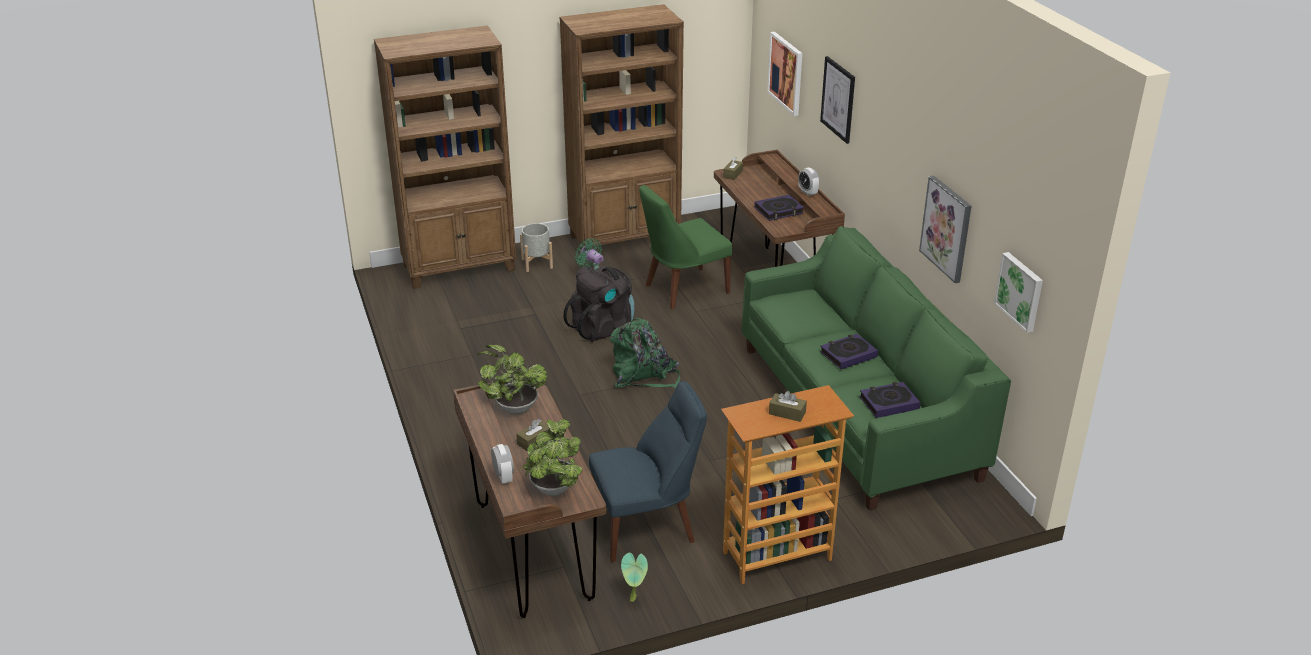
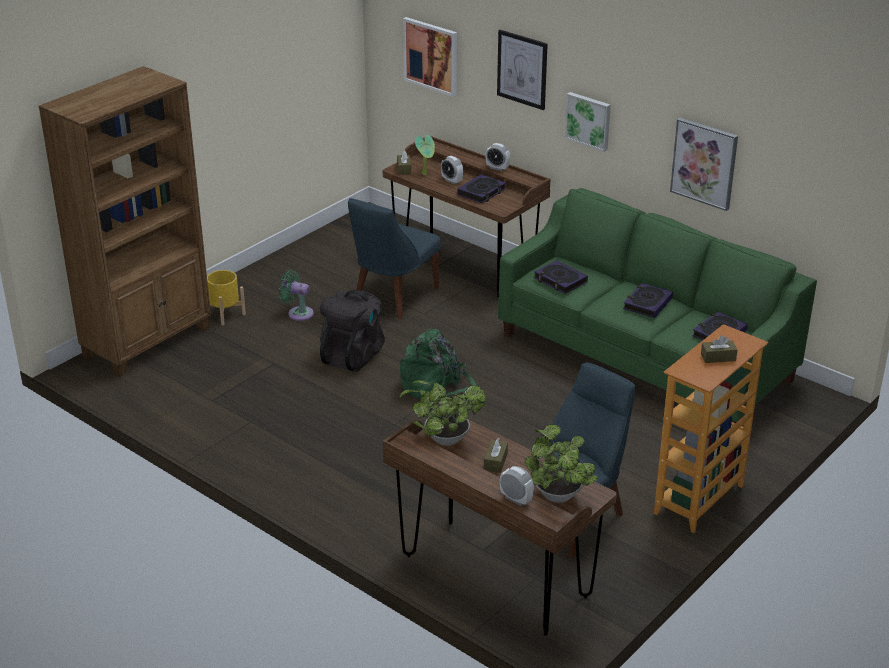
camera: 30 degrees left, 0 degrees up
grey planter [520,223,553,272] -> yellow planter [207,270,246,325]
brown bookcase [560,4,684,248] -> none
potted plant [621,553,648,602] -> potted plant moved to [415,134,435,175]
green chair [639,185,732,309] -> blue chair [348,198,440,319]
picture [994,252,1043,333] -> picture moved to [565,92,611,152]
none -> alarm clock [441,156,463,184]
none -> book [534,260,588,294]

